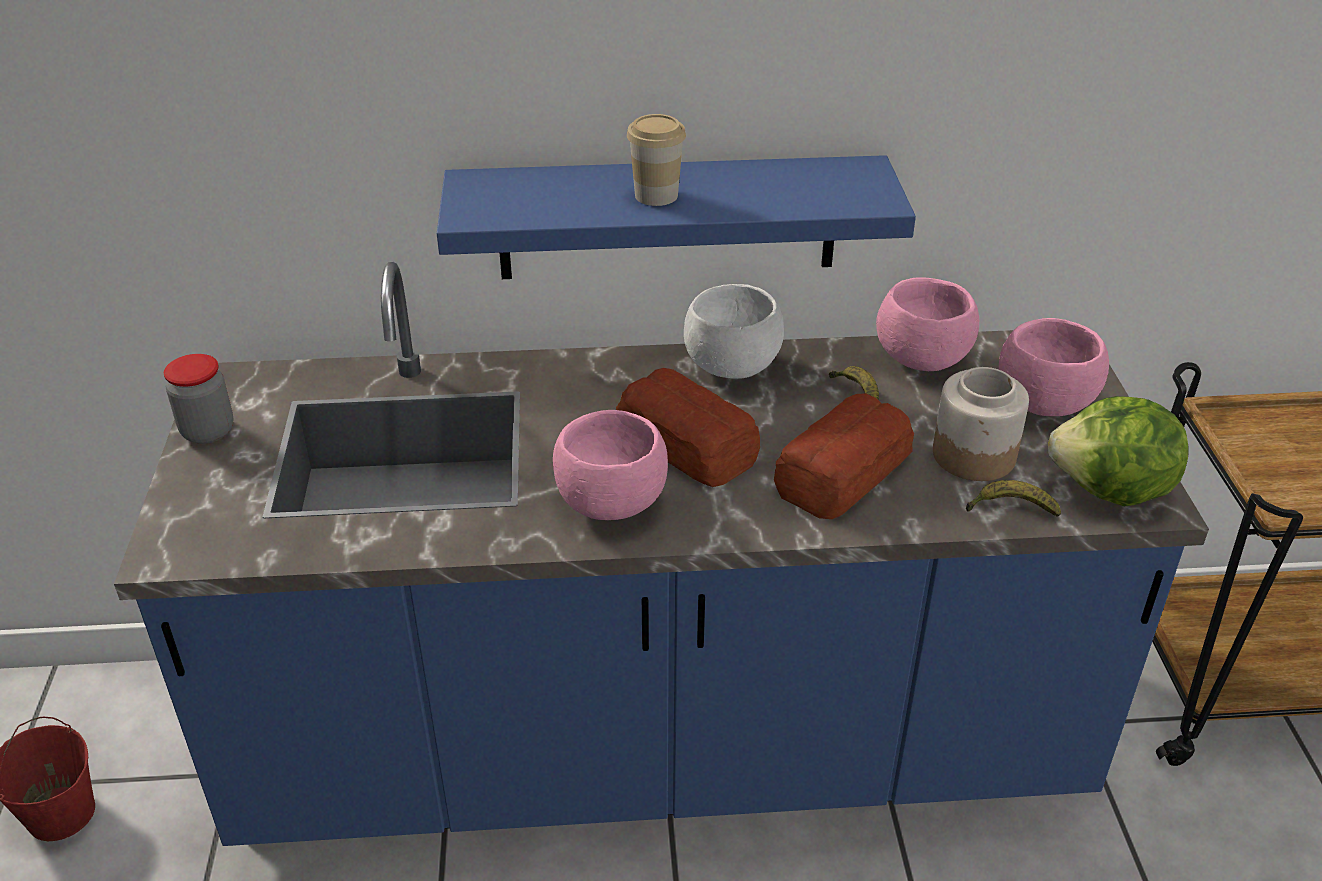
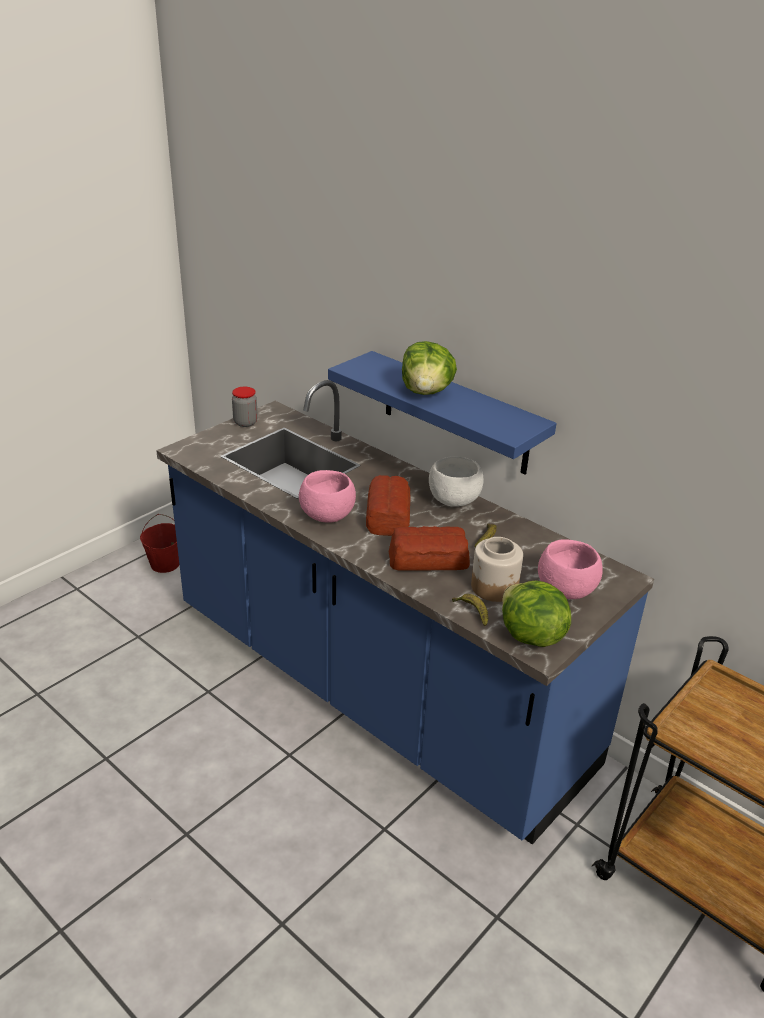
camera: 45 degrees right, 5 degrees down
cup [627,114,686,206] -> lettuce [402,341,457,395]
pink bowl [876,277,979,371] -> none

